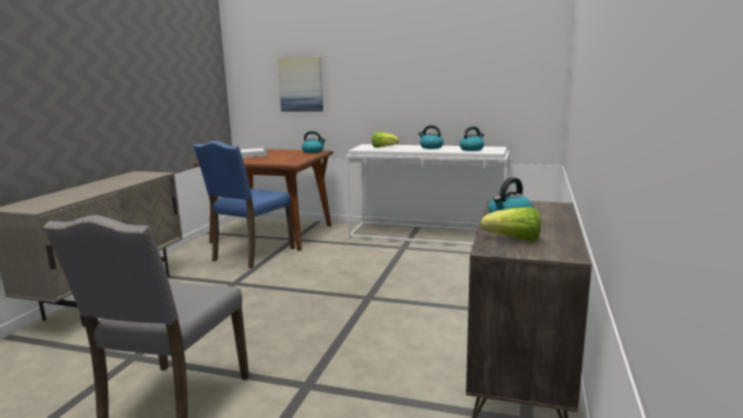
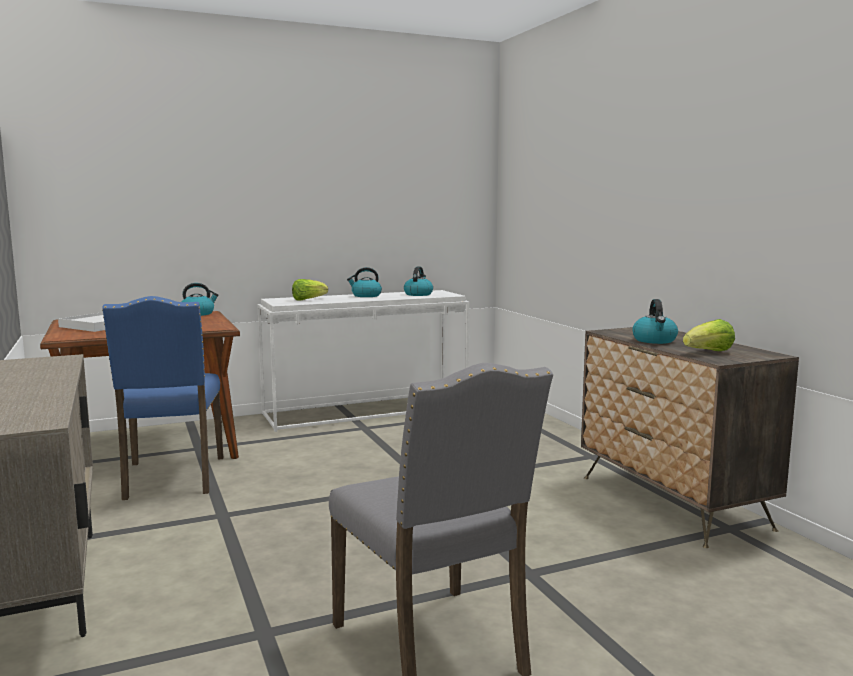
camera: 40 degrees left, 5 degrees down
picture [278,57,323,112] -> none

